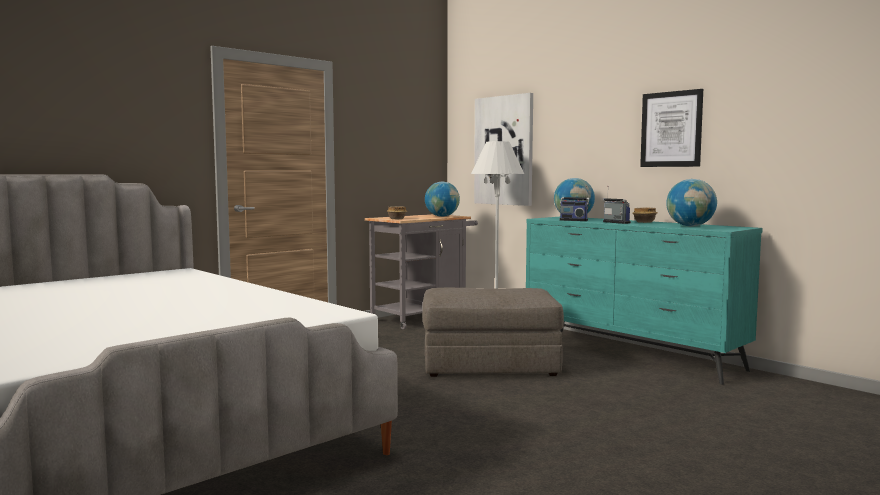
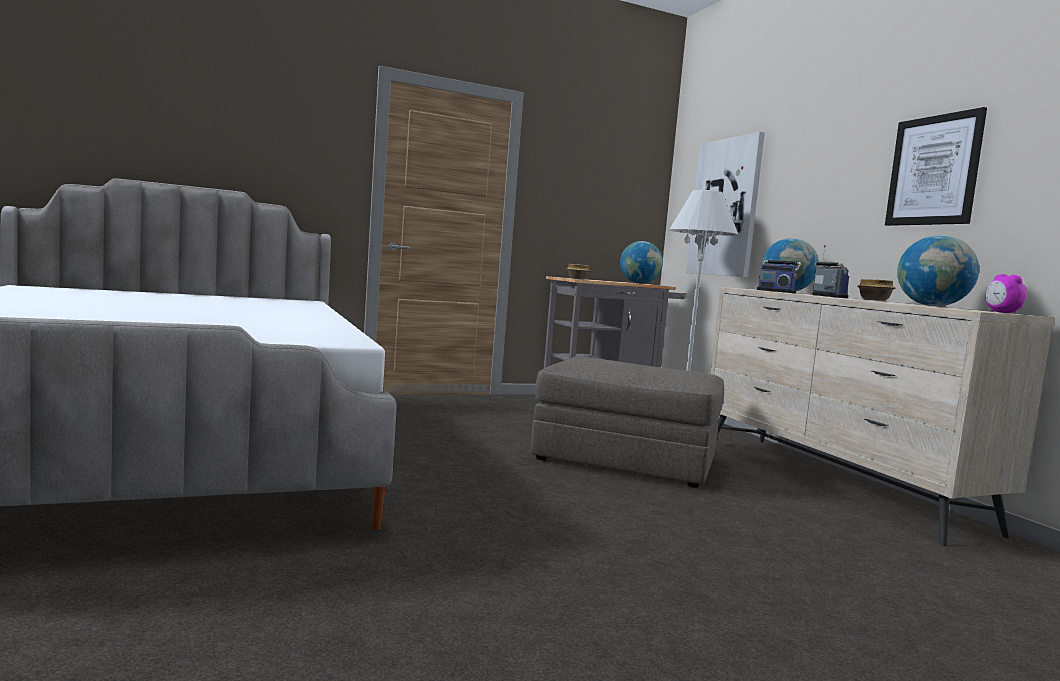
camera: 20 degrees right, 0 degrees up
turquoise dresser [526,217,763,384] -> beige dresser [711,287,1055,546]
none -> alarm clock [986,274,1026,313]

